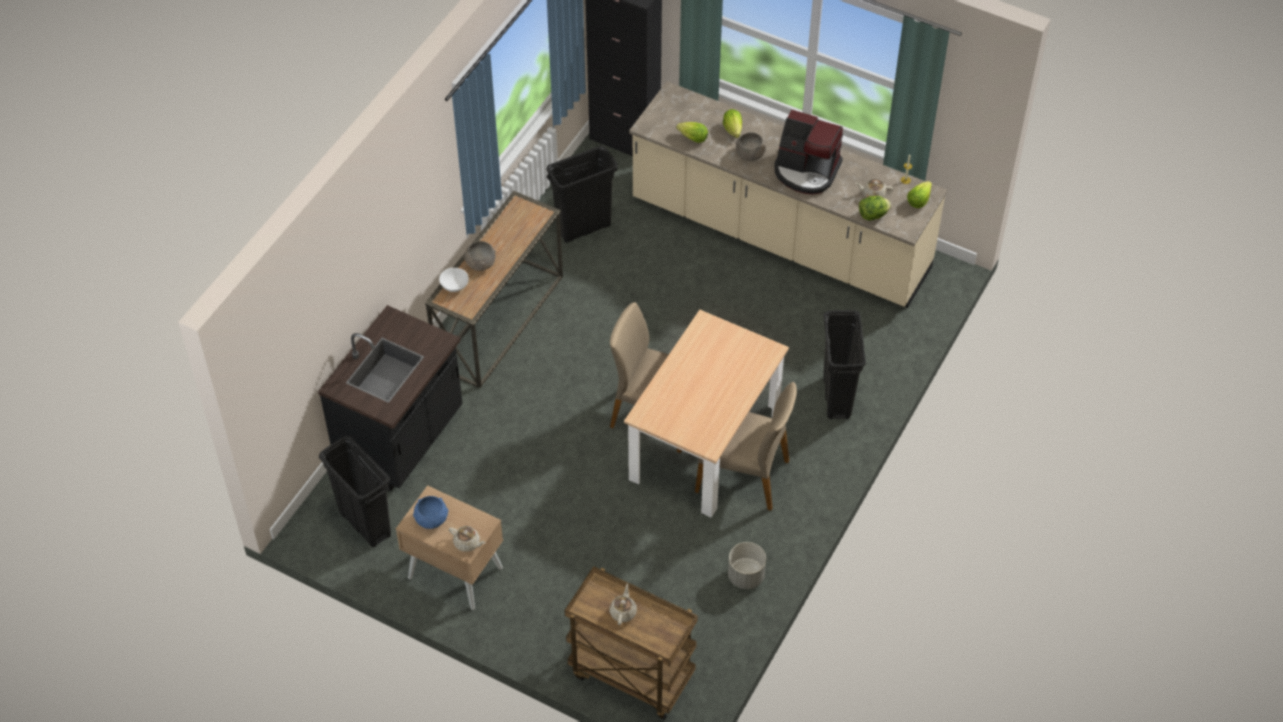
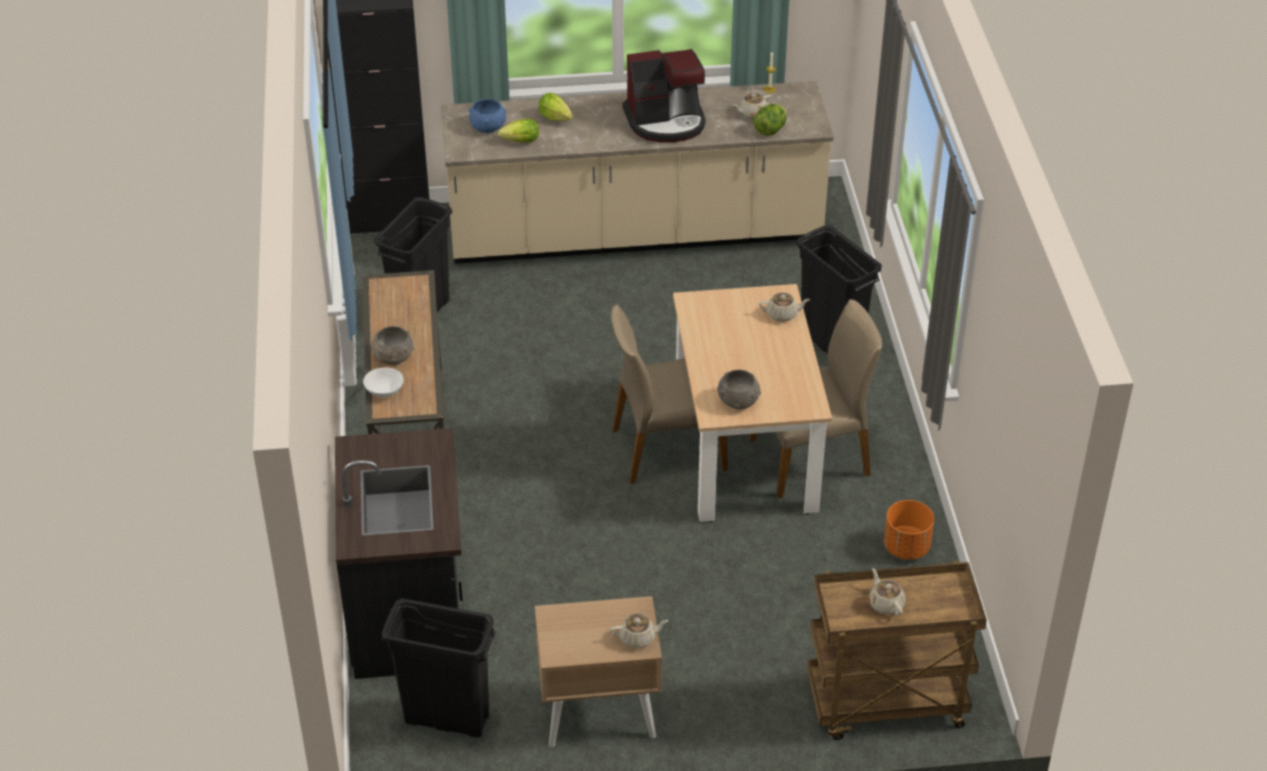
camera: 35 degrees left, 10 degrees down
blue bowl [413,496,449,529] -> blue bowl moved to [469,99,506,133]
grey planter [728,542,766,589] -> orange planter [884,500,934,560]
grey bowl [736,132,766,161] -> grey bowl moved to [717,370,761,409]
lettuce [907,181,932,208] -> none
none -> beige teapot [759,292,810,322]

